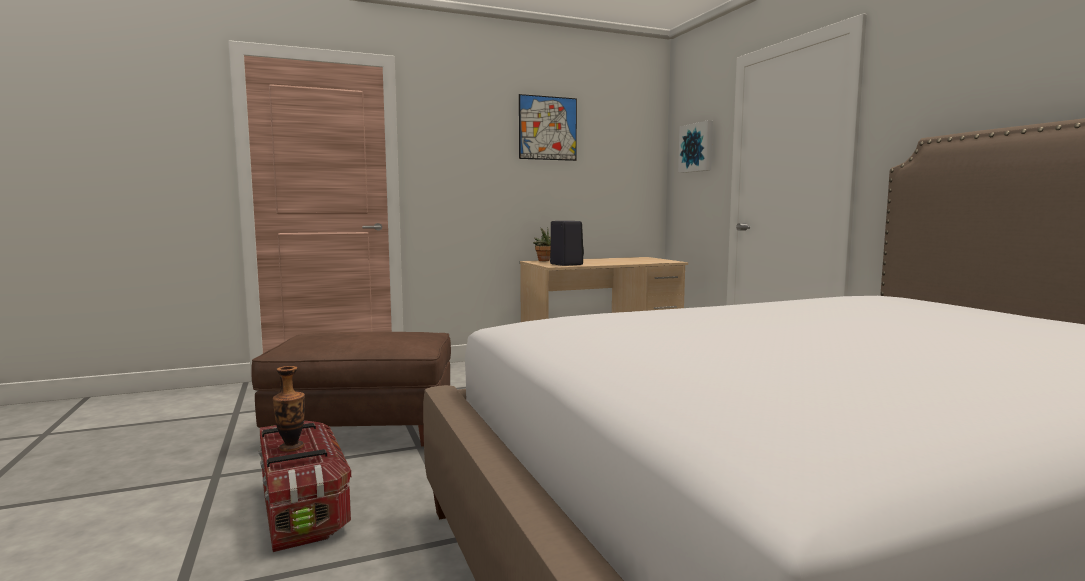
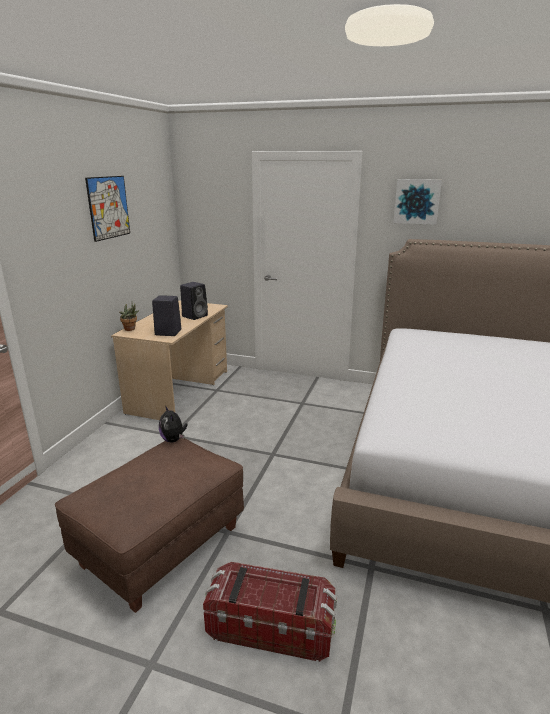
camera: 50 degrees left, 15 degrees up
vase [273,366,305,452] -> none
picture [678,120,713,173] -> picture moved to [393,179,442,225]
none -> plush toy [159,405,188,443]
none -> black speaker [180,282,208,320]

